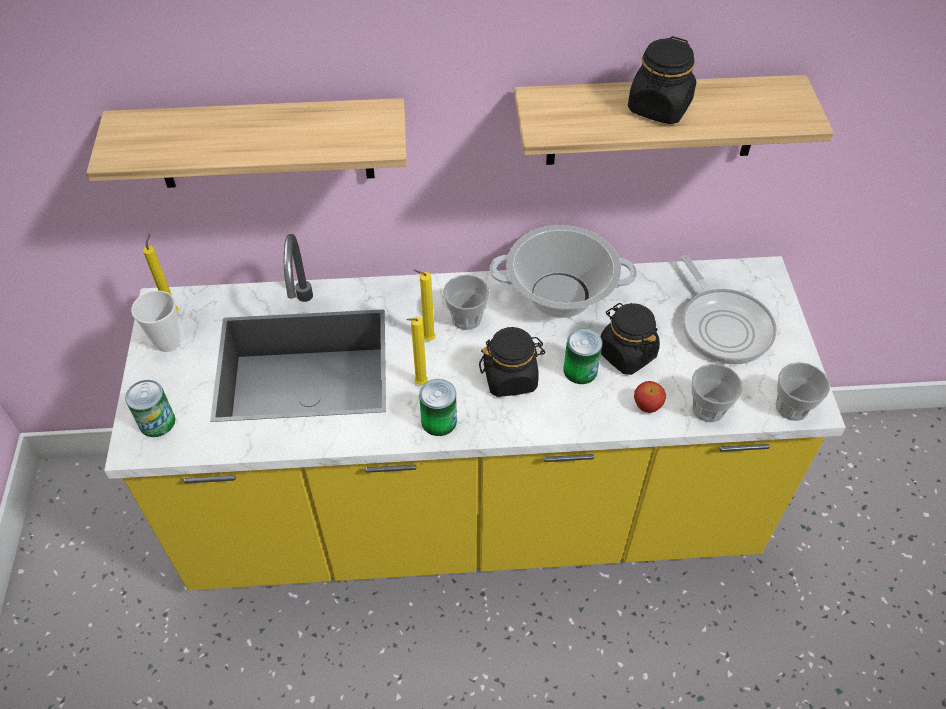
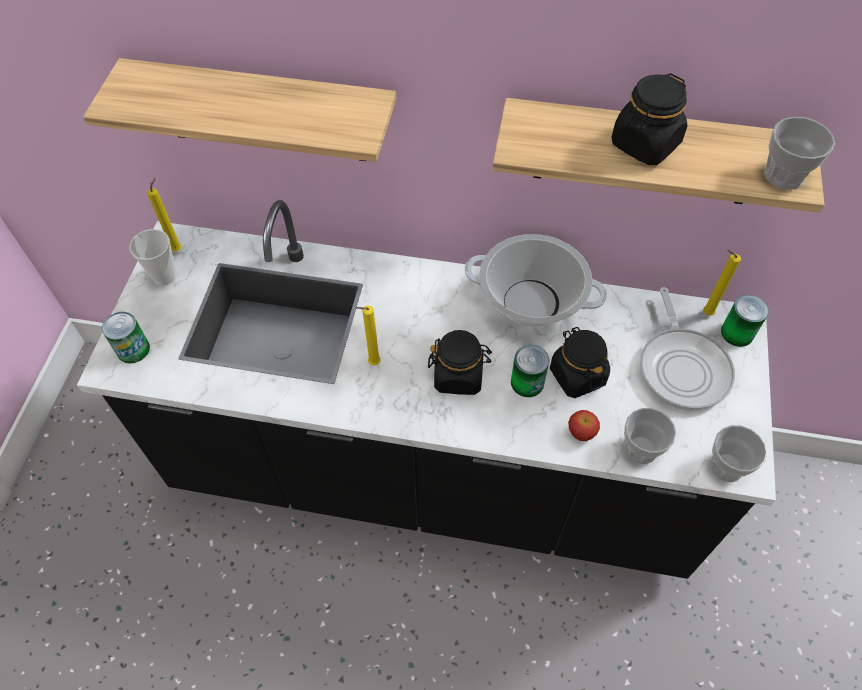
camera: 15 degrees right, 5 degrees up
yellow counter [104,234,846,590] -> black counter [77,200,776,579]
yellow candle [414,269,436,341] -> yellow candle moved to [703,250,741,316]
can [419,379,457,436] -> can moved to [721,295,769,347]
cup [443,275,490,330] -> cup moved to [764,117,835,190]

